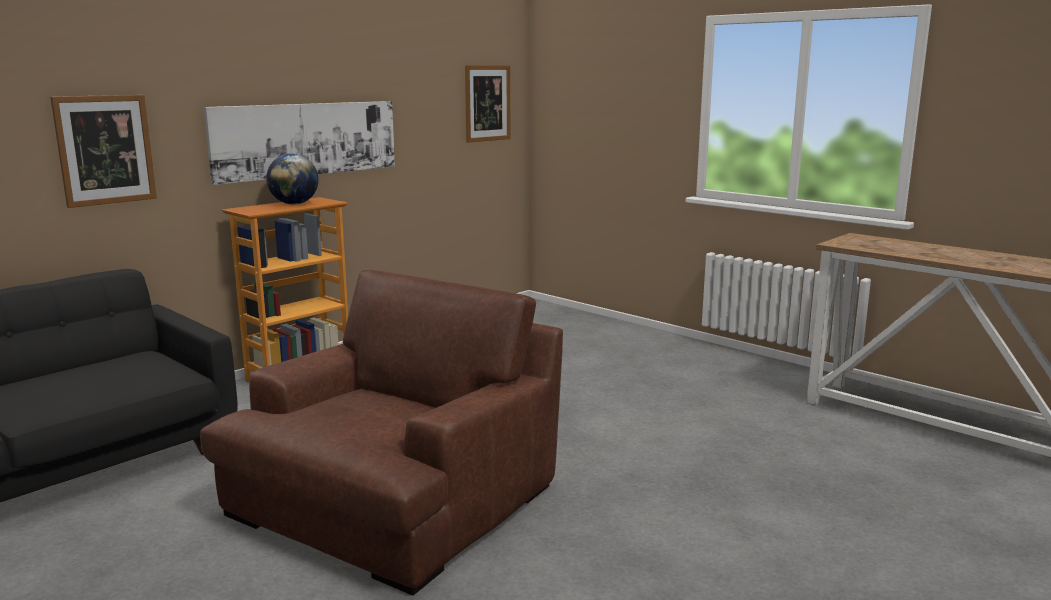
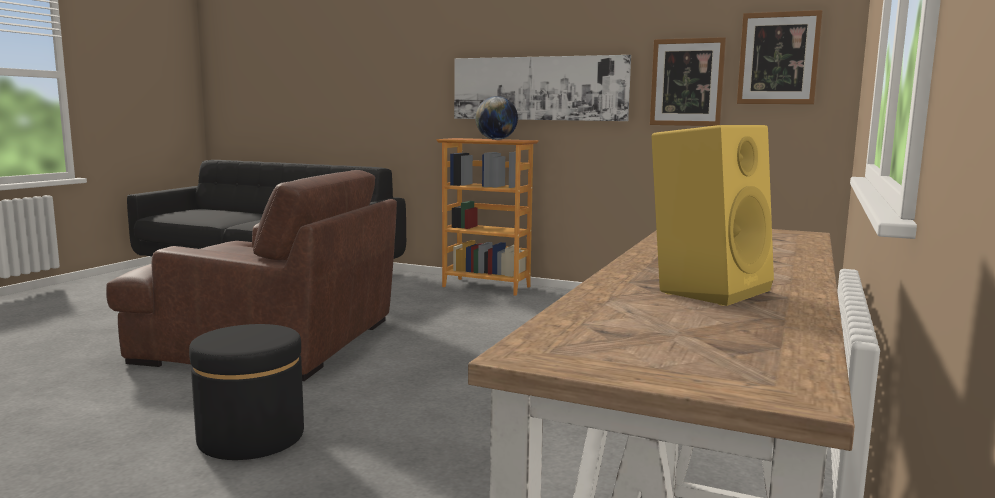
camera: 70 degrees right, 5 degrees down
picture [50,95,157,208] -> picture moved to [650,37,726,126]
none -> black ottoman [189,324,304,460]
none -> yellow speaker [651,125,774,306]

